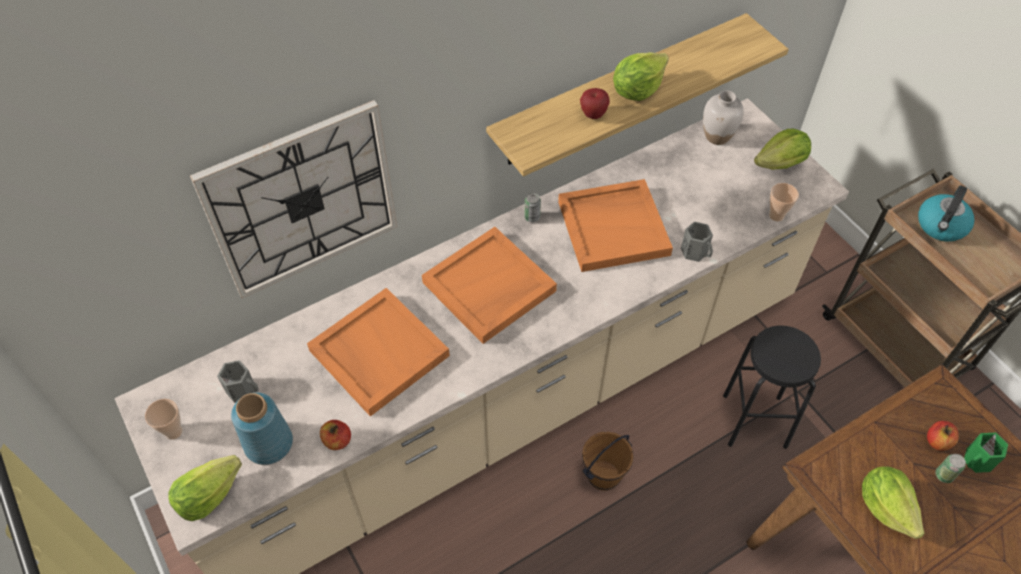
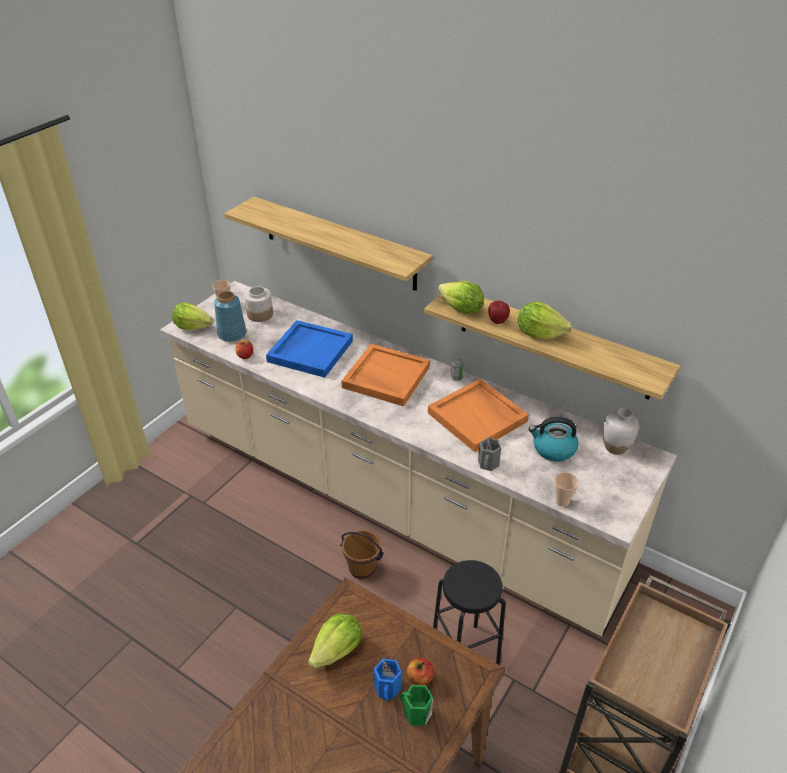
camera: 65 degrees right, 15 degrees down
wall clock [190,100,397,298] -> shelf [224,197,433,291]
grey mug [217,360,259,403] -> jar [244,286,273,322]
orange tray [307,288,450,417] -> blue tray [266,320,353,378]
lettuce [754,128,811,170] -> lettuce moved to [438,281,484,314]
kettle [918,185,975,242] -> kettle moved to [529,417,579,462]
can [935,454,966,483] -> blue mug [374,659,402,701]

